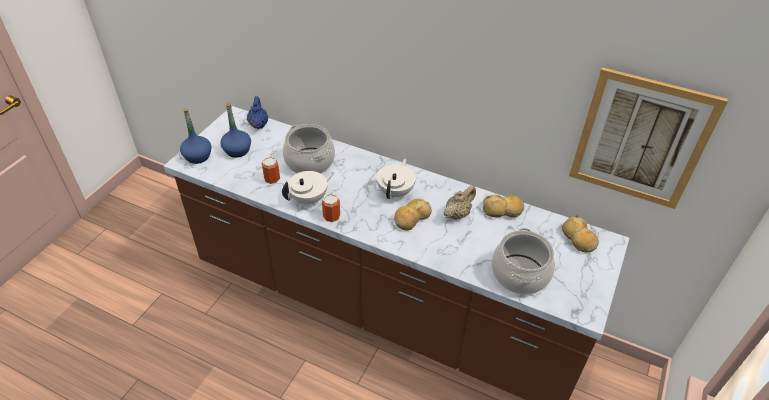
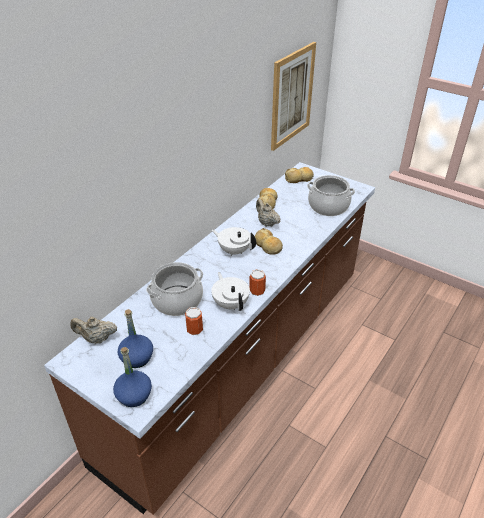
camera: 80 degrees left, 5 degrees down
blue teapot [247,96,268,129] -> beige teapot [71,317,117,344]

